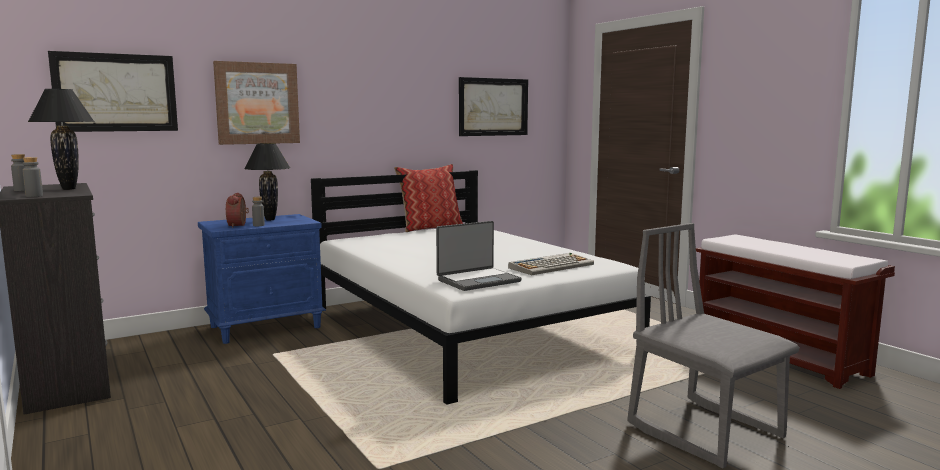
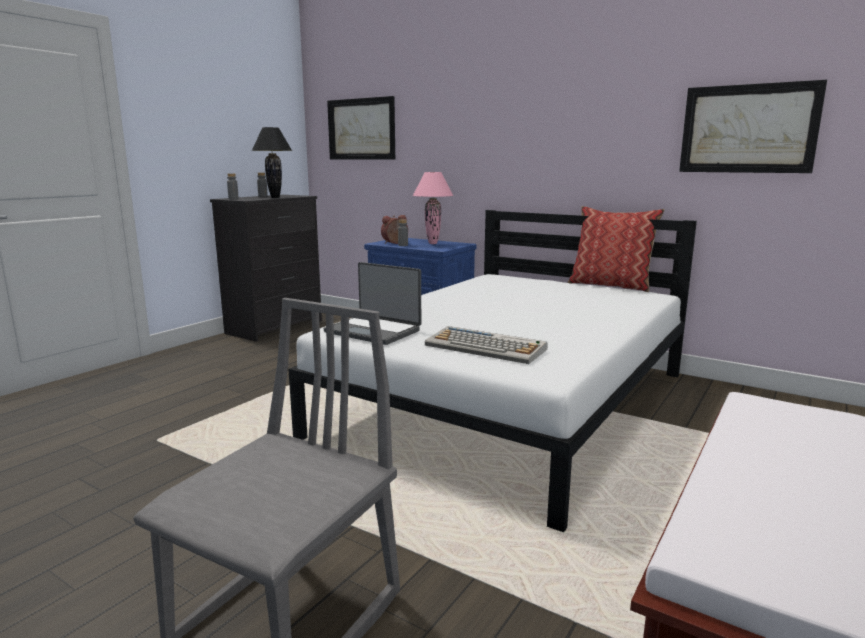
camera: 65 degrees right, 5 degrees up
picture [213,61,300,145] -> none
black table lamp [244,143,290,221] -> pink table lamp [413,172,453,244]

